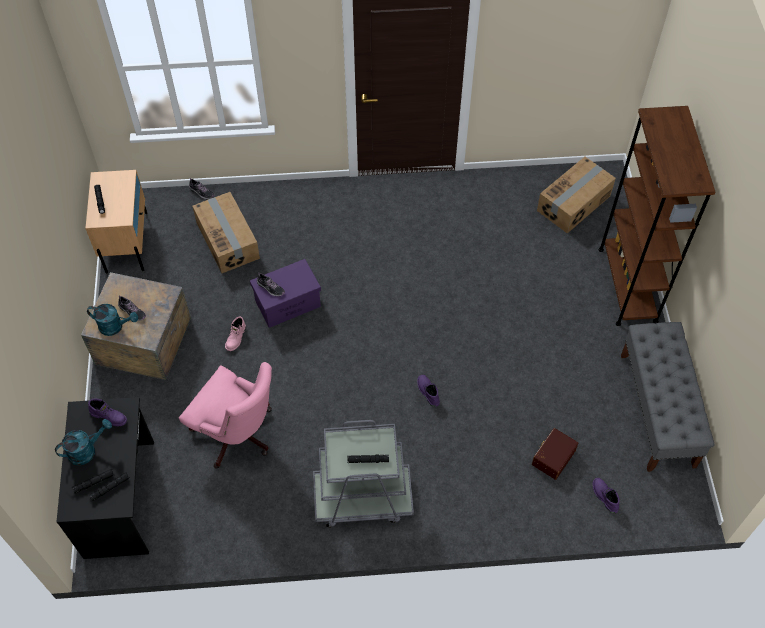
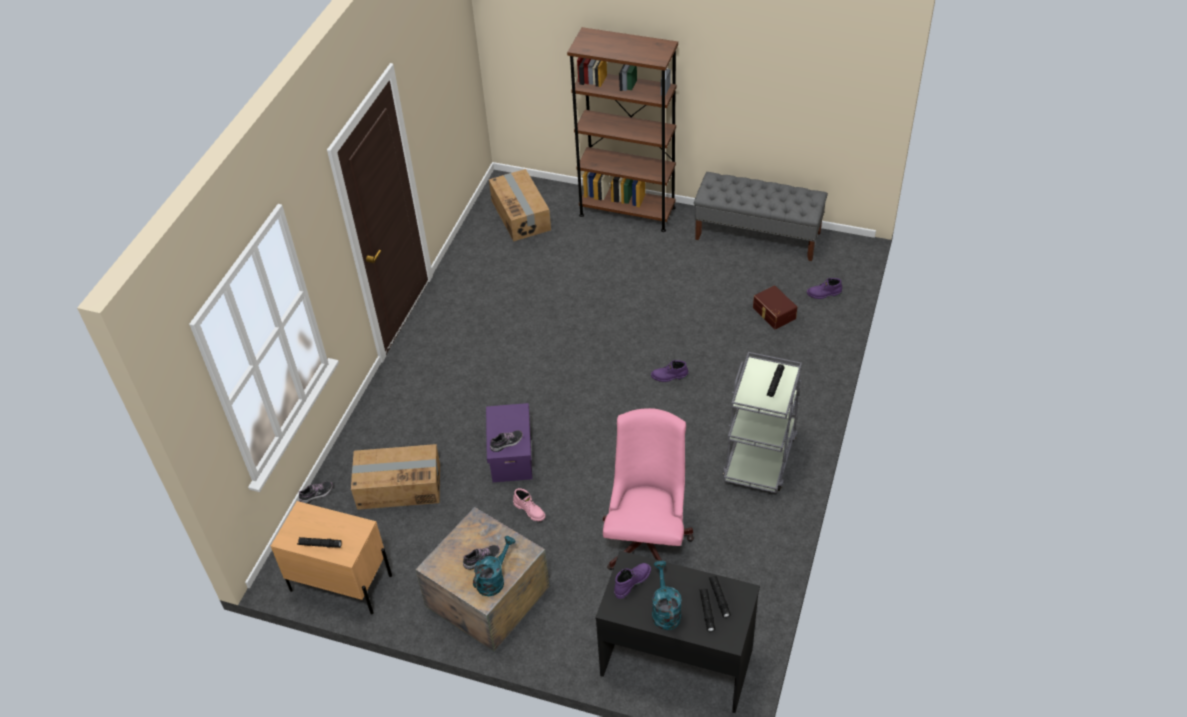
camera: 65 degrees left, 10 degrees down
pink office chair [179,362,272,468] -> pink office chair turned 45 degrees counterclockwise [603,408,694,570]

